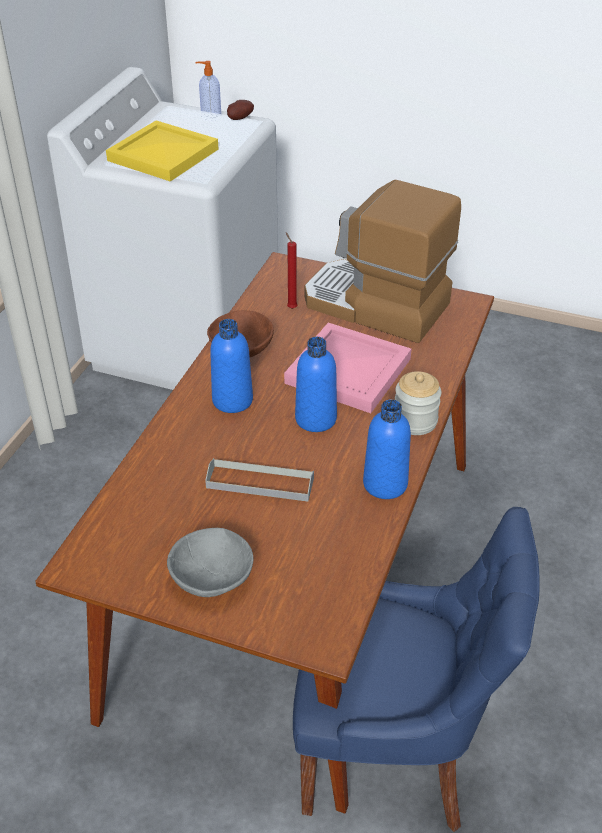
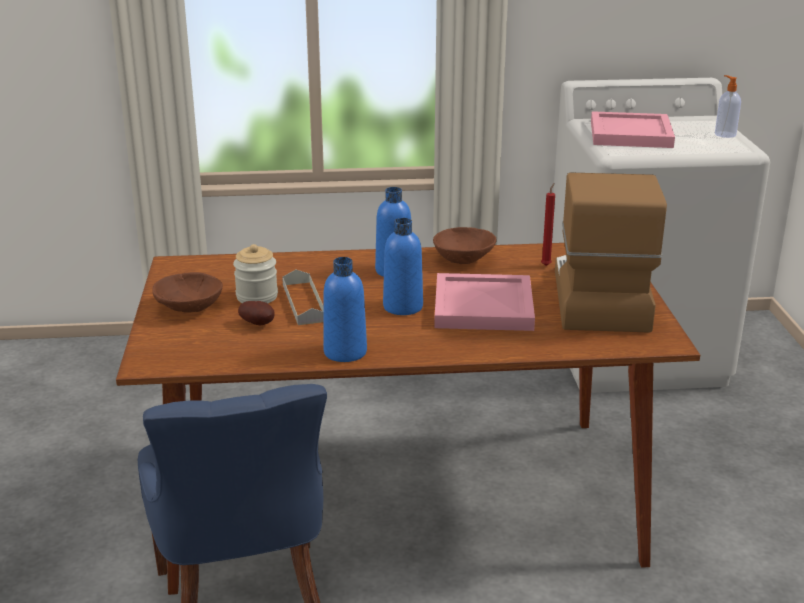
camera: 65 degrees right, 15 degrees down
yellow tray [106,121,218,182] -> pink tray [591,111,675,148]
grey bowl [167,528,253,597] -> brown bowl [152,272,223,313]
potato [227,100,254,120] -> potato moved to [238,301,275,326]
jar [395,371,441,435] -> jar moved to [233,244,278,303]

